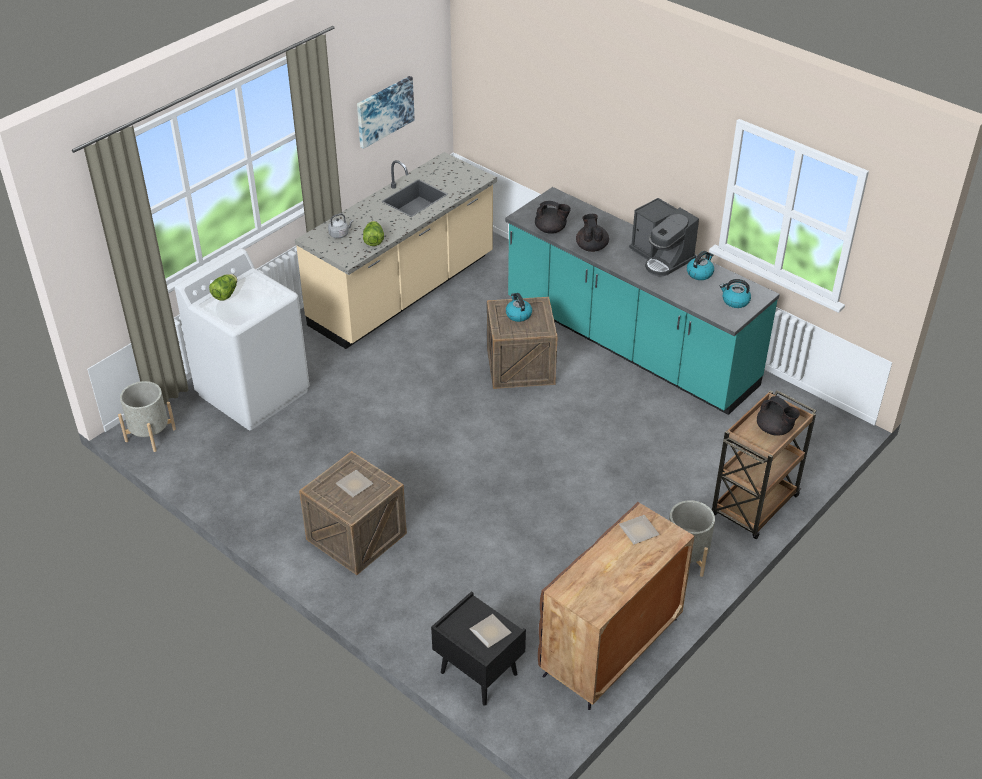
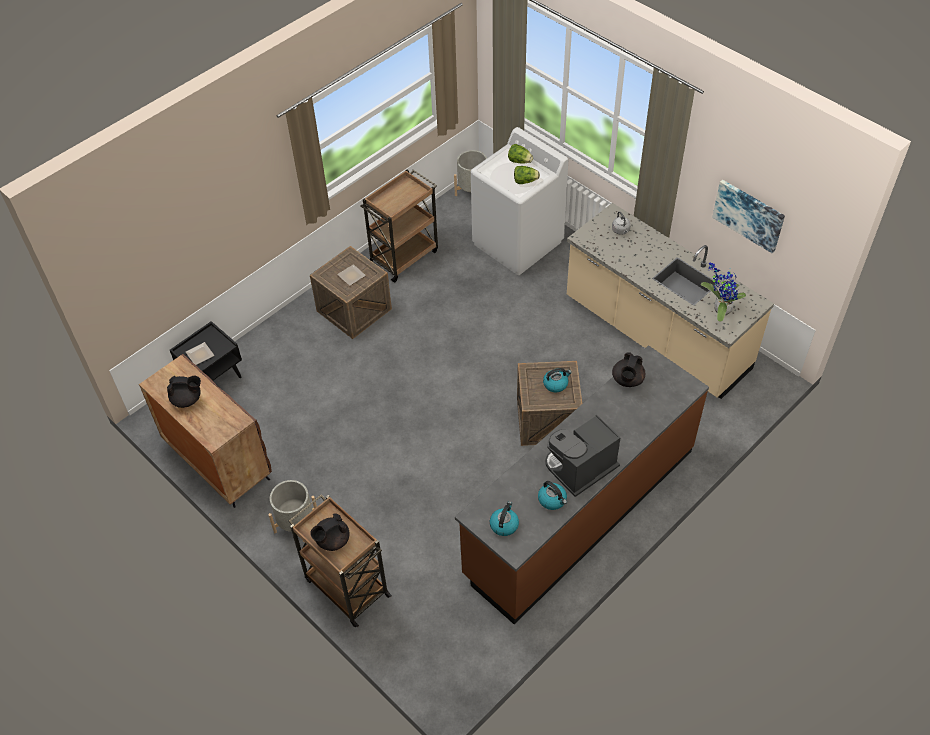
camera: 95 degrees right, 10 degrees up
lettuce [363,221,384,246] -> lettuce moved to [514,166,540,184]
turquoise counter [505,187,780,415] -> brown counter [455,345,709,624]
black teapot [576,214,609,252] -> black teapot moved to [167,376,201,408]
plate [619,515,660,544] -> none
none -> brown cart [360,170,438,283]
none -> potted plant [701,262,746,322]

